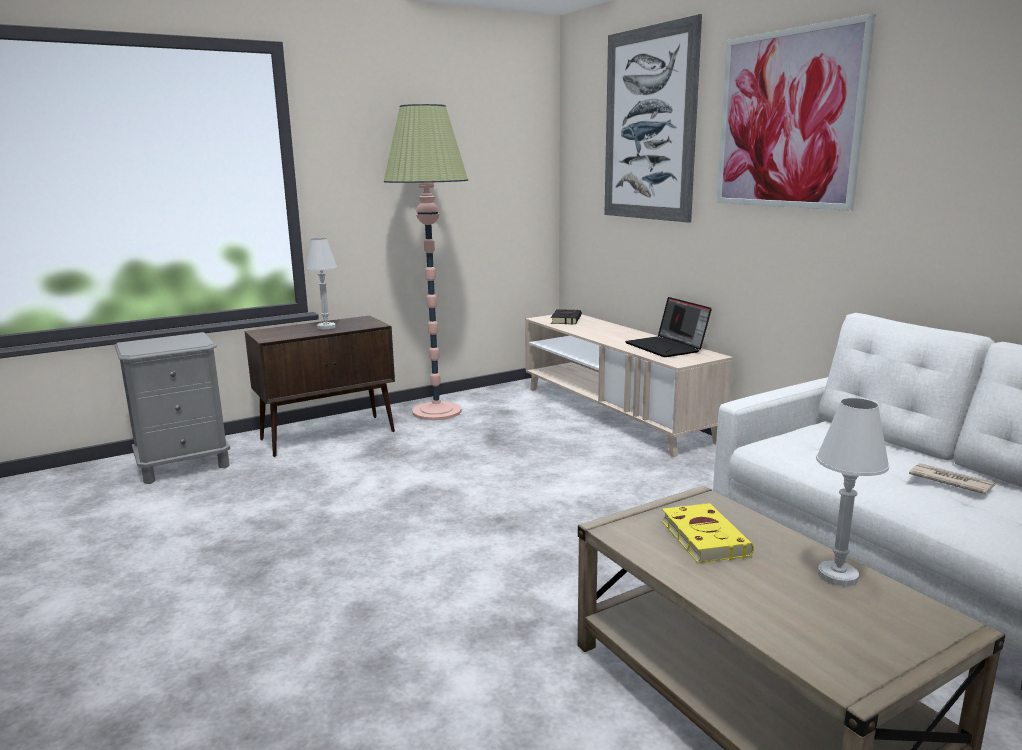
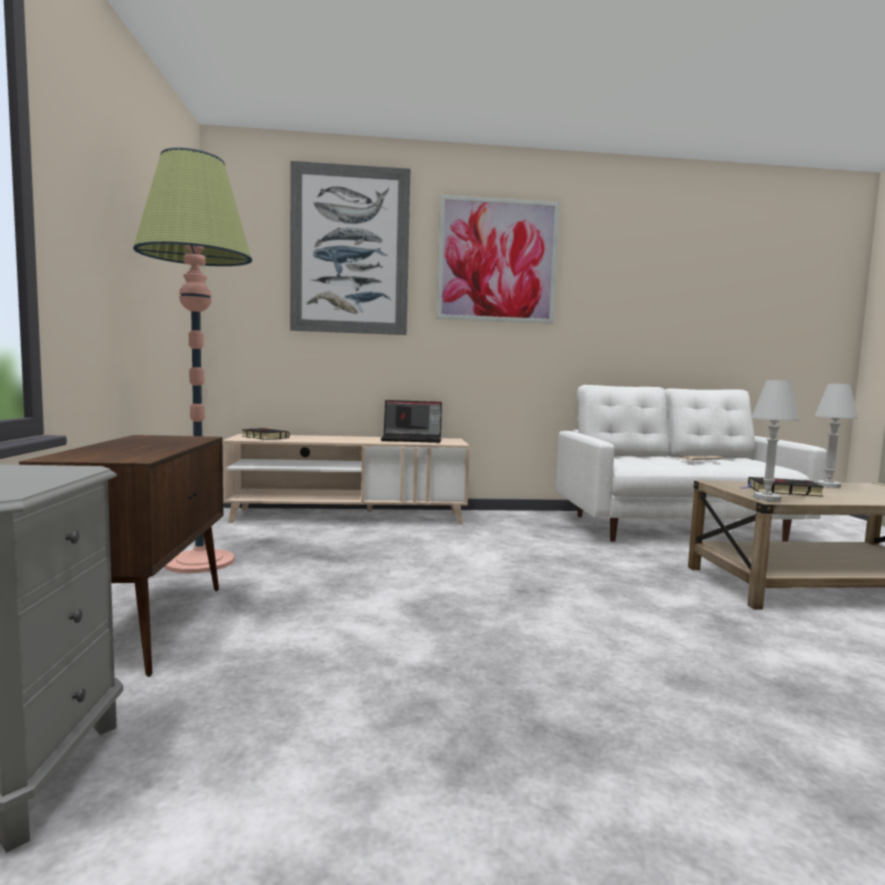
camera: 65 degrees left, 10 degrees down
white table lamp [305,238,337,330] -> white table lamp moved to [751,380,799,501]
yellow book [661,503,754,563] -> black book [739,477,824,497]

